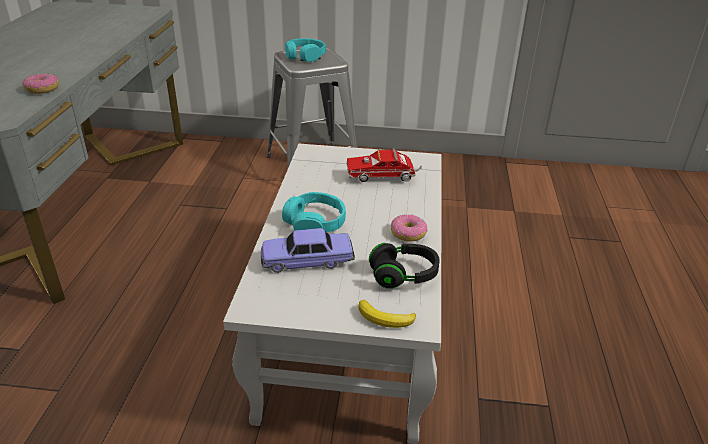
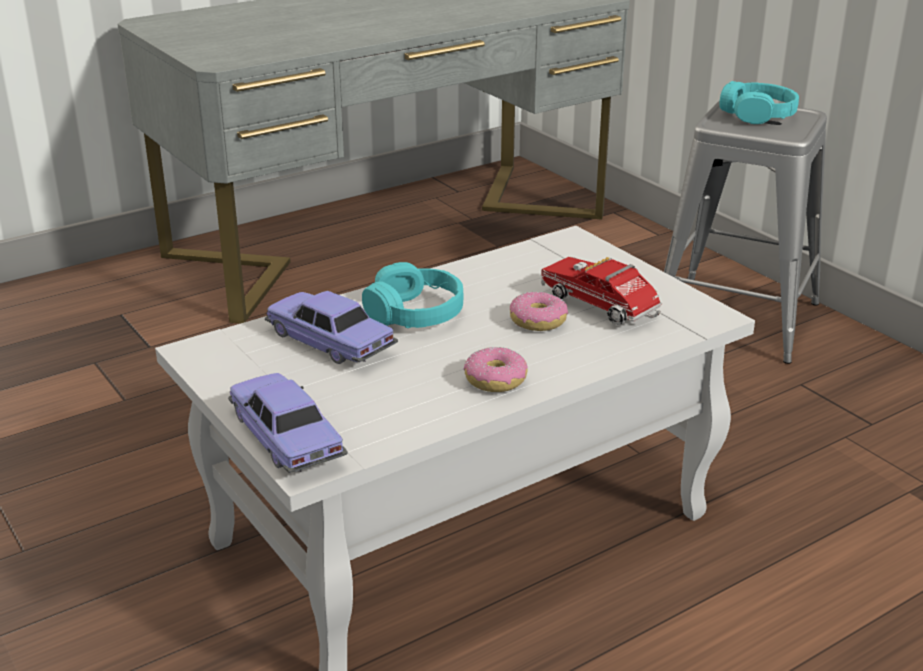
camera: 50 degrees right, 5 degrees down
donut [22,74,59,94] -> donut moved to [510,291,568,331]
banana [358,300,416,328] -> toy car [228,373,348,473]
black headphones [369,243,440,289] -> none

